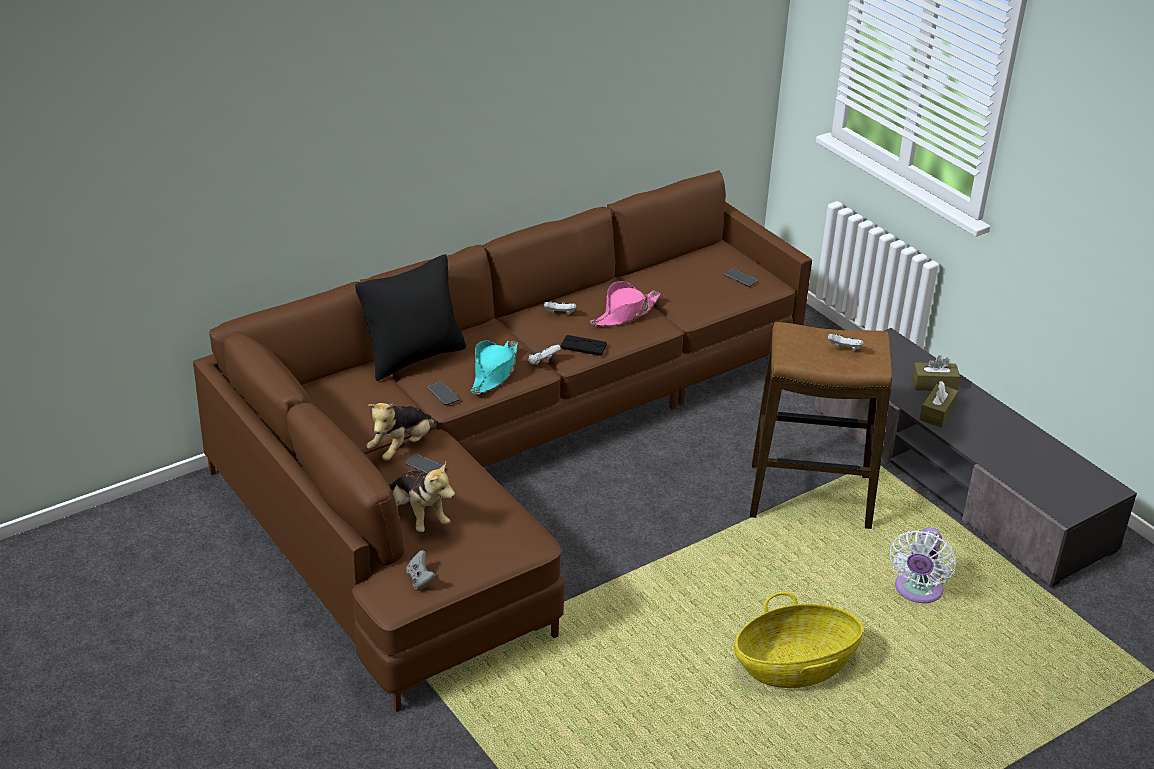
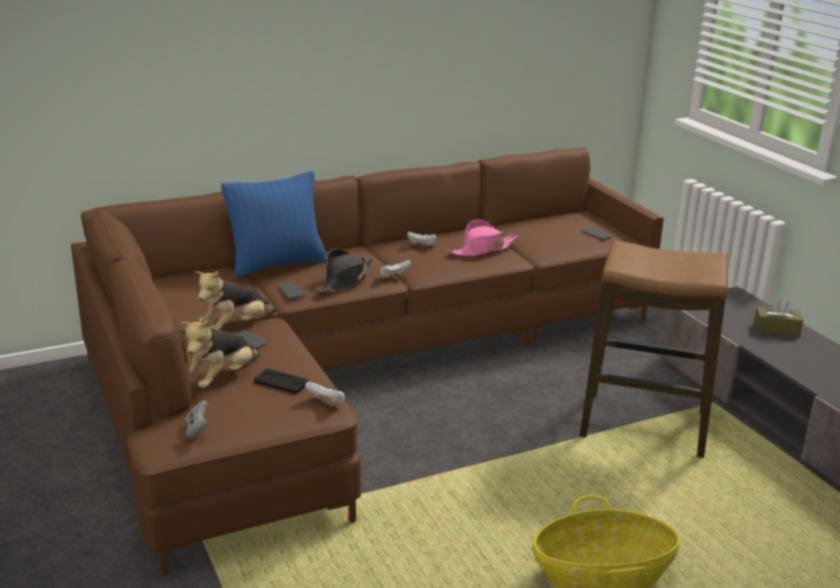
camera: 10 degrees right, 10 degrees down
black pillow [355,254,466,381] -> blue pillow [221,171,327,278]
plush toy [389,462,455,532] -> plush toy turned 60 degrees clockwise [181,319,260,388]
turquoise hat [471,341,518,394] -> black hat [316,249,374,292]
black game controller [561,335,607,356] -> black game controller moved to [254,369,309,394]
white game controller [828,334,863,351] -> white game controller moved to [305,382,345,404]
white fan [890,528,956,603] -> none
brown tissue box [919,381,958,427] -> none

